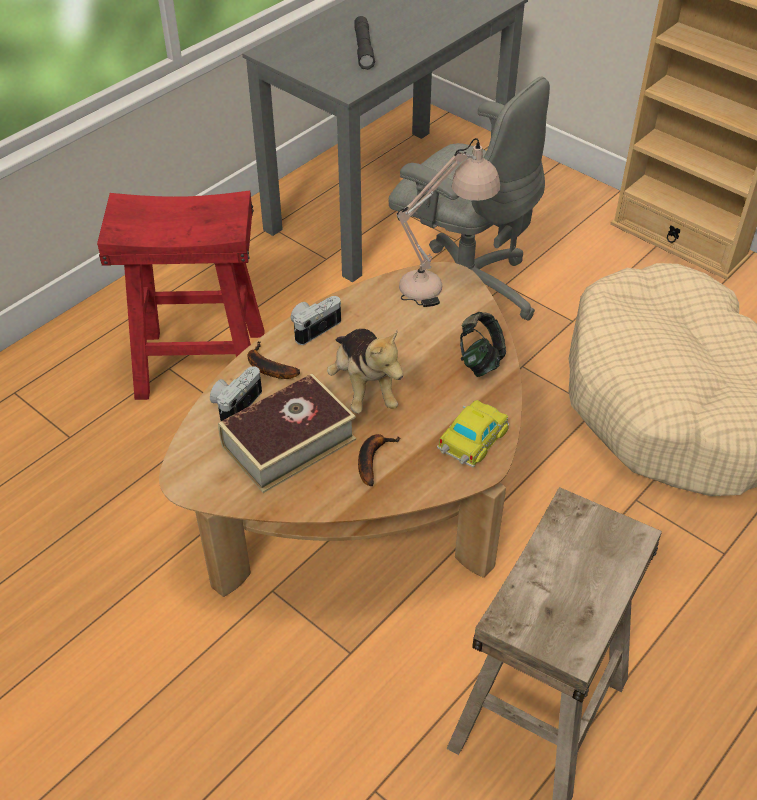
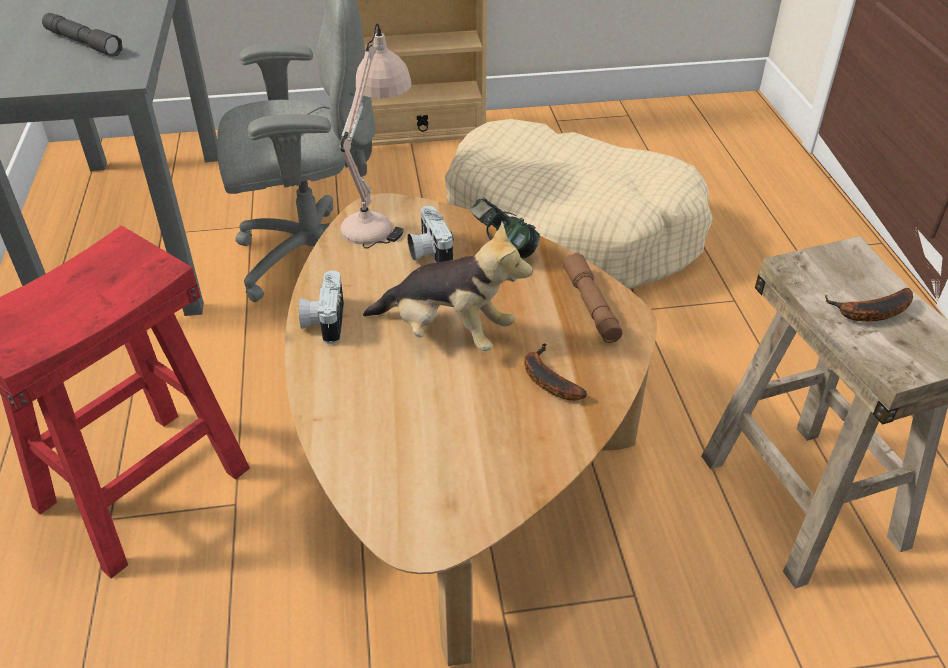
camera: 50 degrees left, 5 degrees down
camera [210,366,262,421] -> camera moved to [408,206,454,263]
book [218,373,356,493] -> none
banana [248,341,300,379] -> banana moved to [825,288,913,321]
toy car [437,400,509,468] -> brown flashlight [563,253,623,343]

